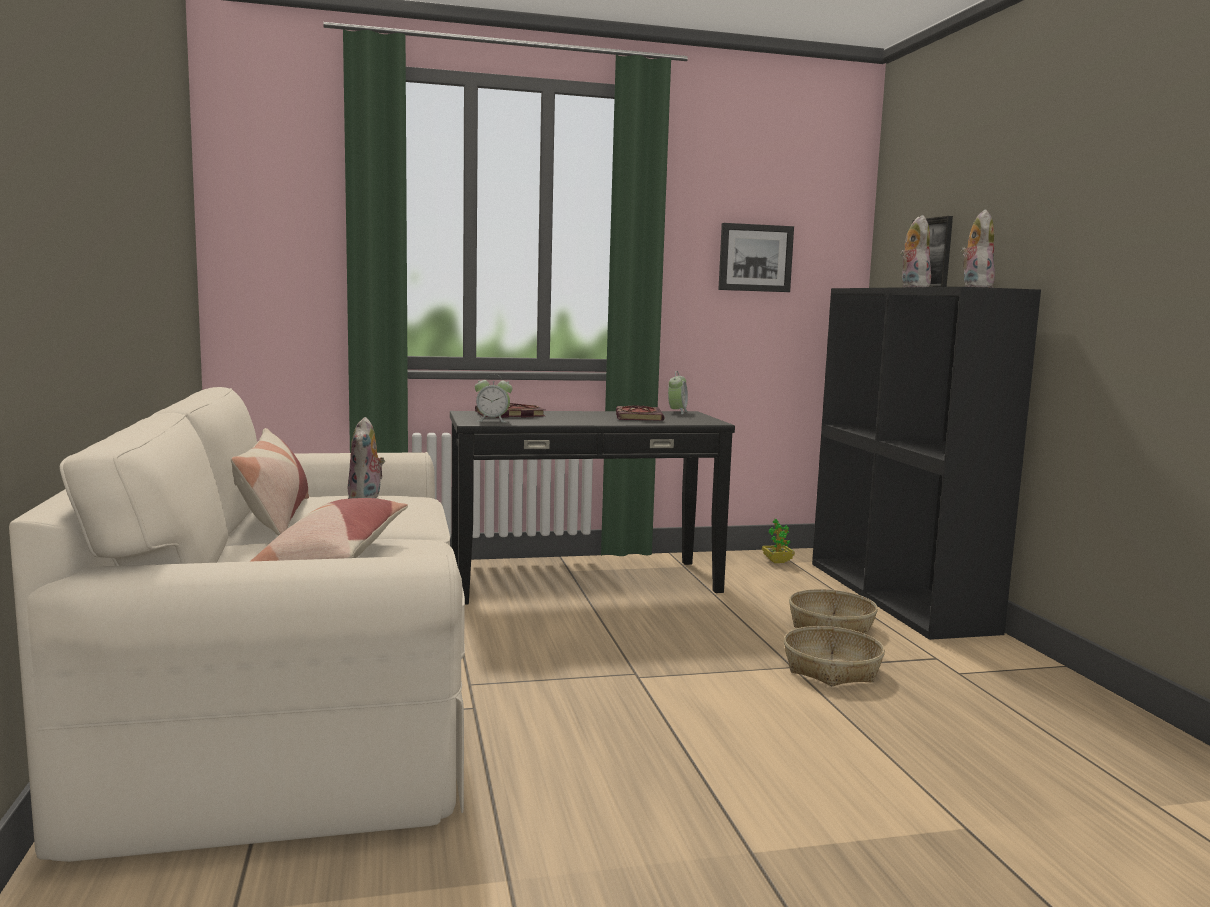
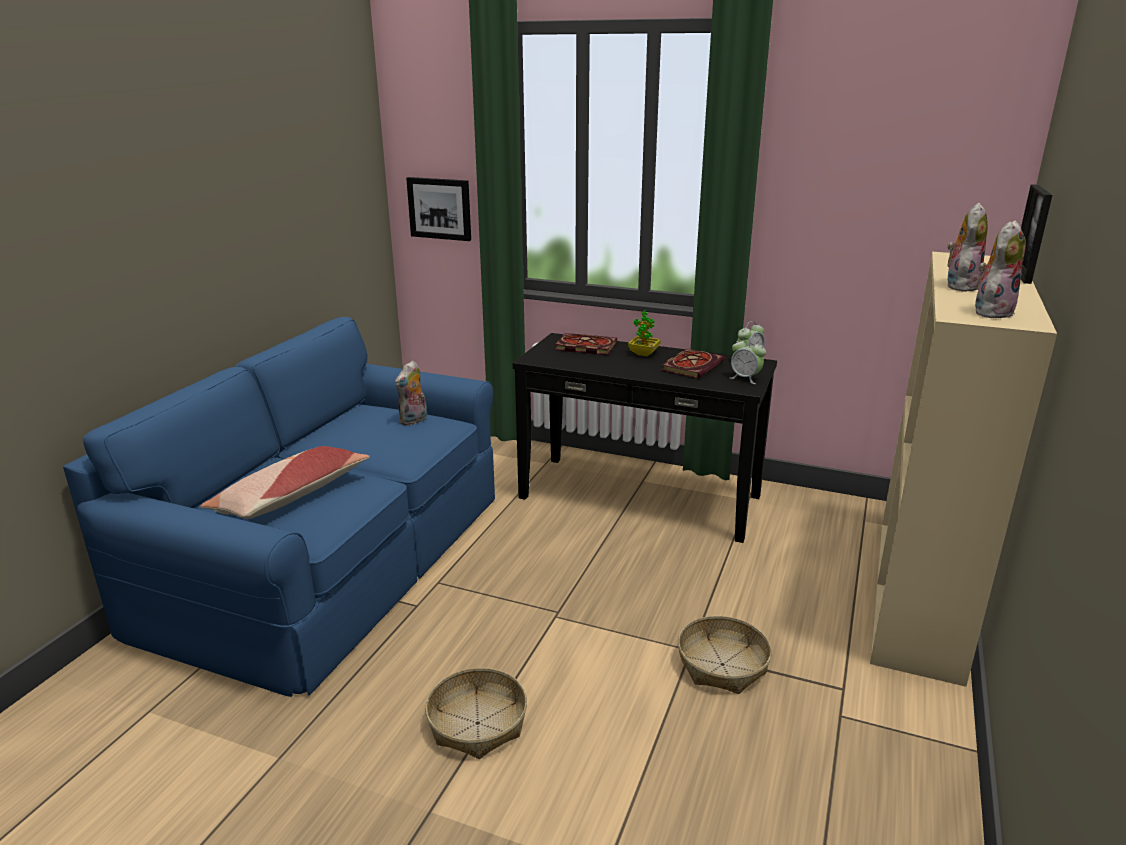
camera: 35 degrees right, 15 degrees up
beige sofa [9,387,465,862] -> blue sofa [63,317,495,697]
pillow [231,428,309,536] -> none
alarm clock [475,374,512,423] -> alarm clock moved to [729,337,766,384]
picture [718,223,794,292] -> picture moved to [406,177,471,241]
potted plant [762,519,795,563] -> potted plant moved to [628,310,661,356]
basket [789,589,878,635] -> basket moved to [425,668,527,759]
black bookcase [812,287,1041,640] -> beige bookcase [870,252,1057,687]

